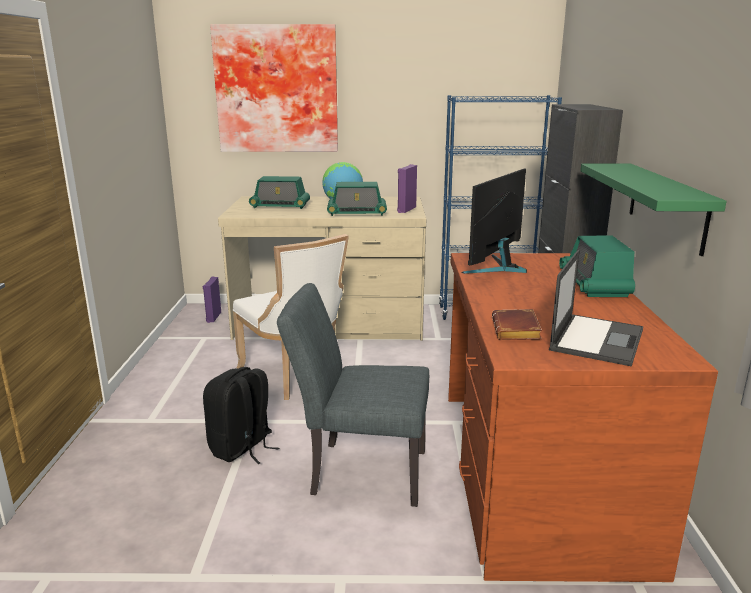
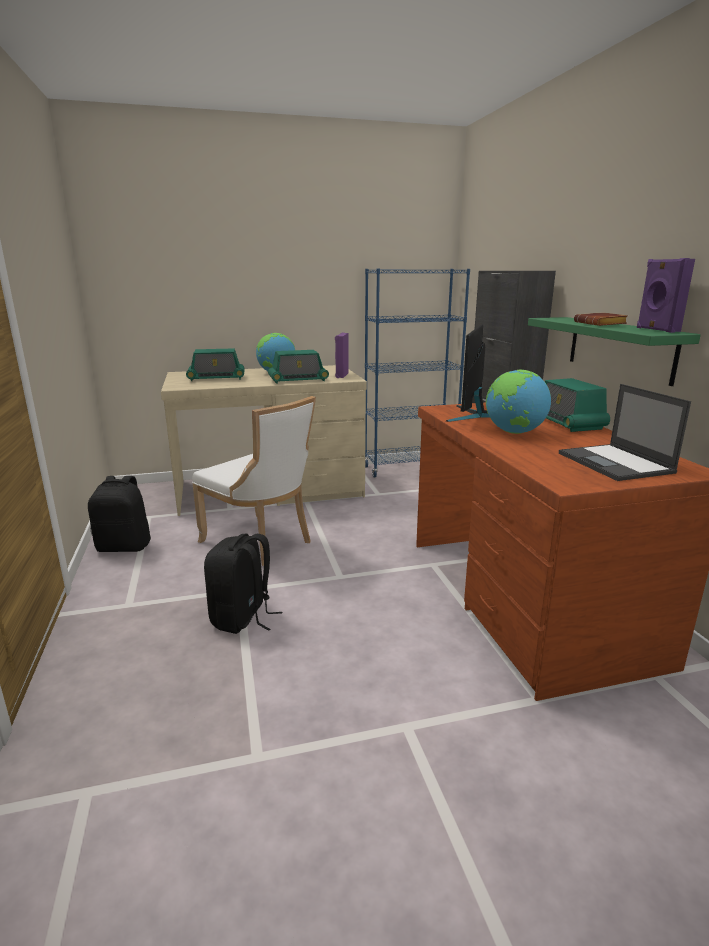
camera: 15 degrees left, 0 degrees up
purple speaker [203,277,221,323] -> purple speaker moved to [637,258,695,333]
picture [210,24,338,152] -> none
grey chair [277,283,429,507] -> none
brown book [492,309,542,340] -> brown book moved to [574,312,628,326]
laptop [549,250,643,367] -> laptop turned 150 degrees clockwise [559,384,691,481]
none -> black backpack [88,476,151,552]
none -> globe [486,370,551,434]

